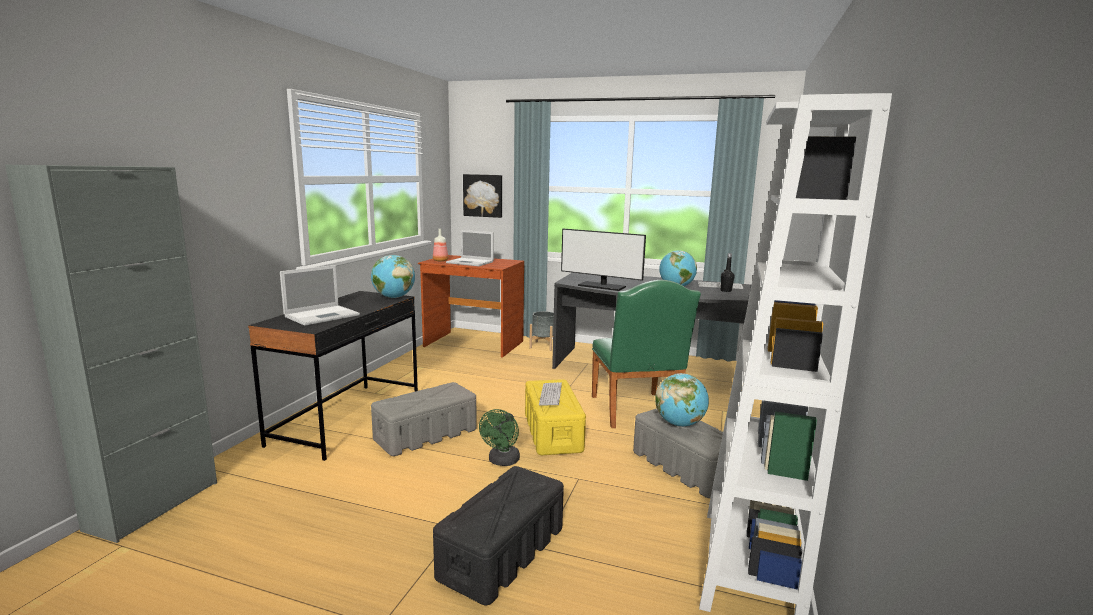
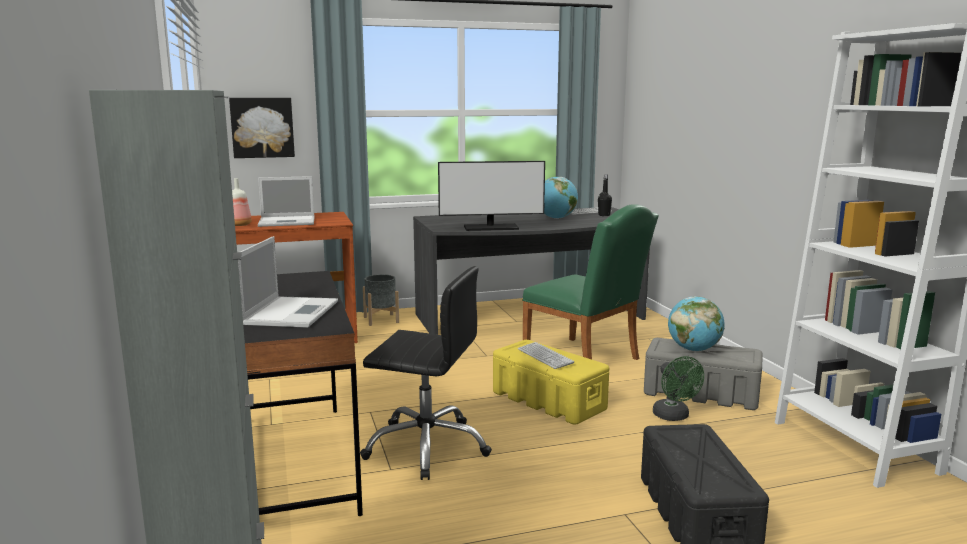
camera: 35 degrees left, 0 degrees up
globe [371,255,415,298] -> none
grey storage box [371,382,477,456] -> black office chair [360,266,492,480]
green fan [479,409,520,466] -> green fan moved to [653,356,704,421]

